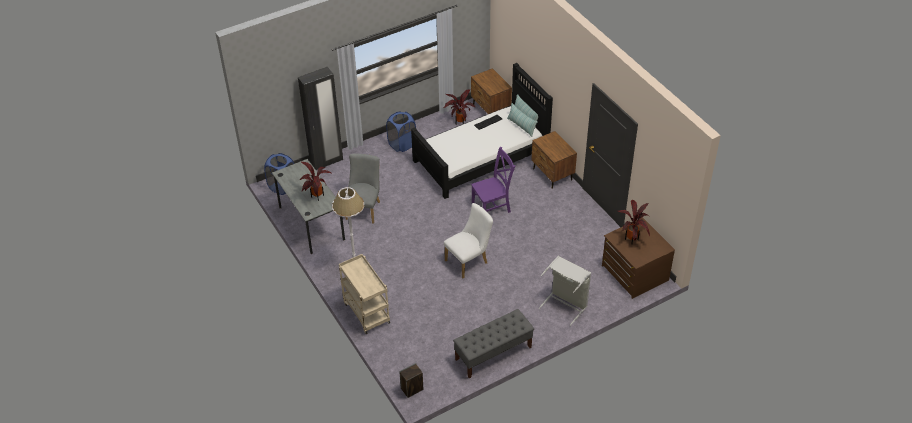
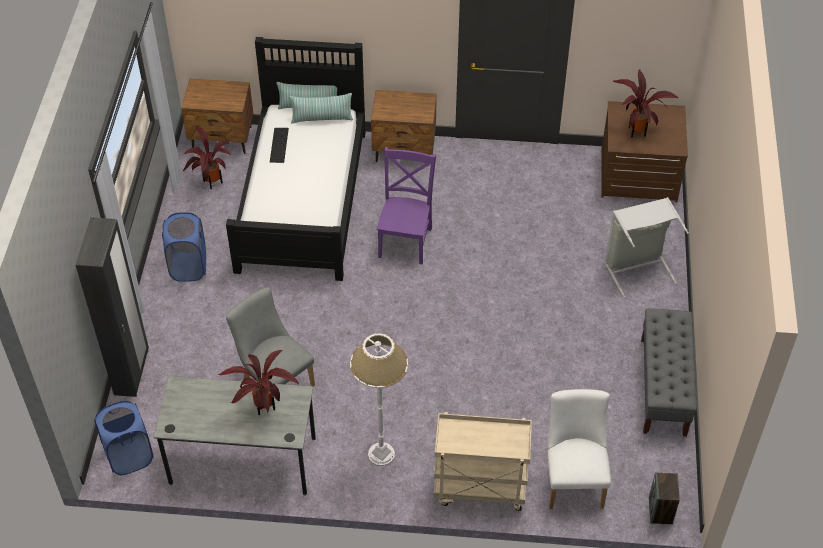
camera: 55 degrees left, 5 degrees up
white chair [444,203,493,278] -> white chair moved to [547,389,611,509]

